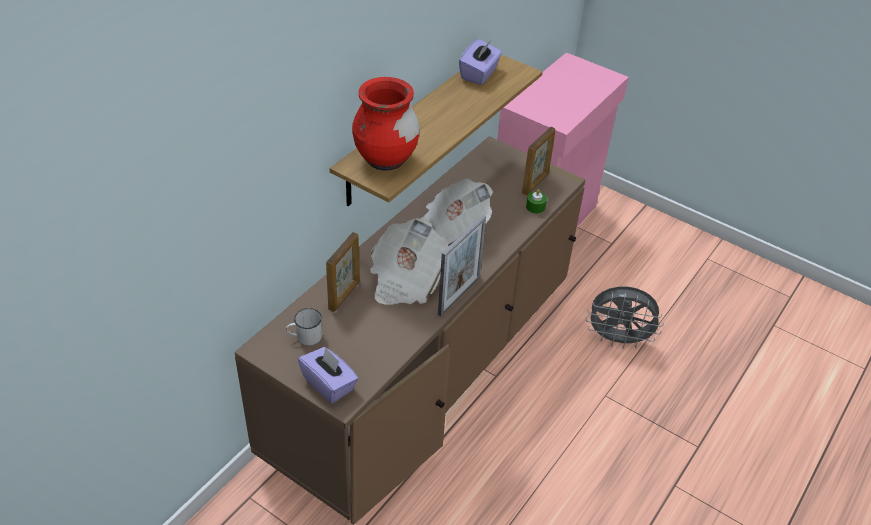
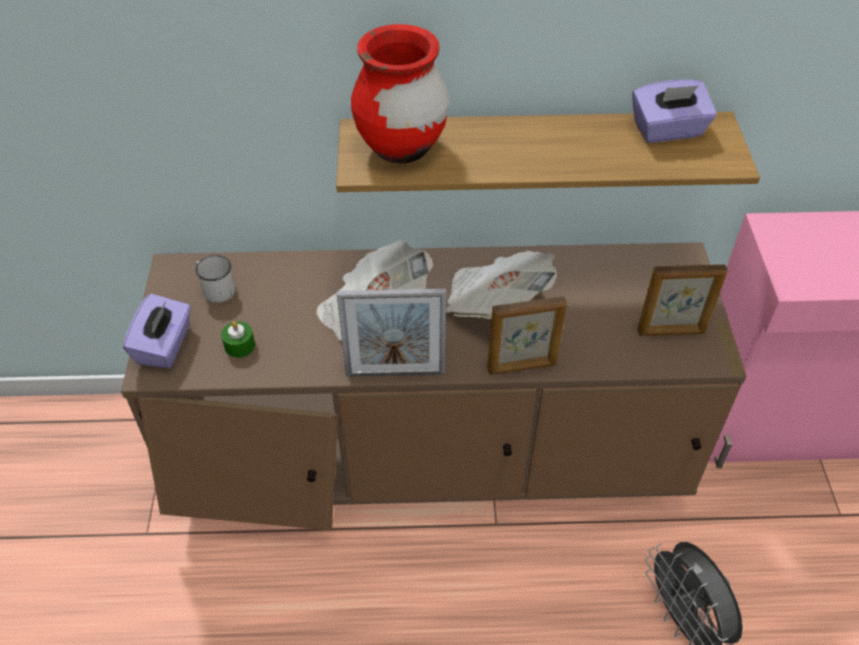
camera: 55 degrees right, 5 degrees up
picture frame [326,232,360,312] -> picture frame moved to [487,296,567,375]
green candle [526,189,547,214] -> green candle moved to [221,321,255,358]

